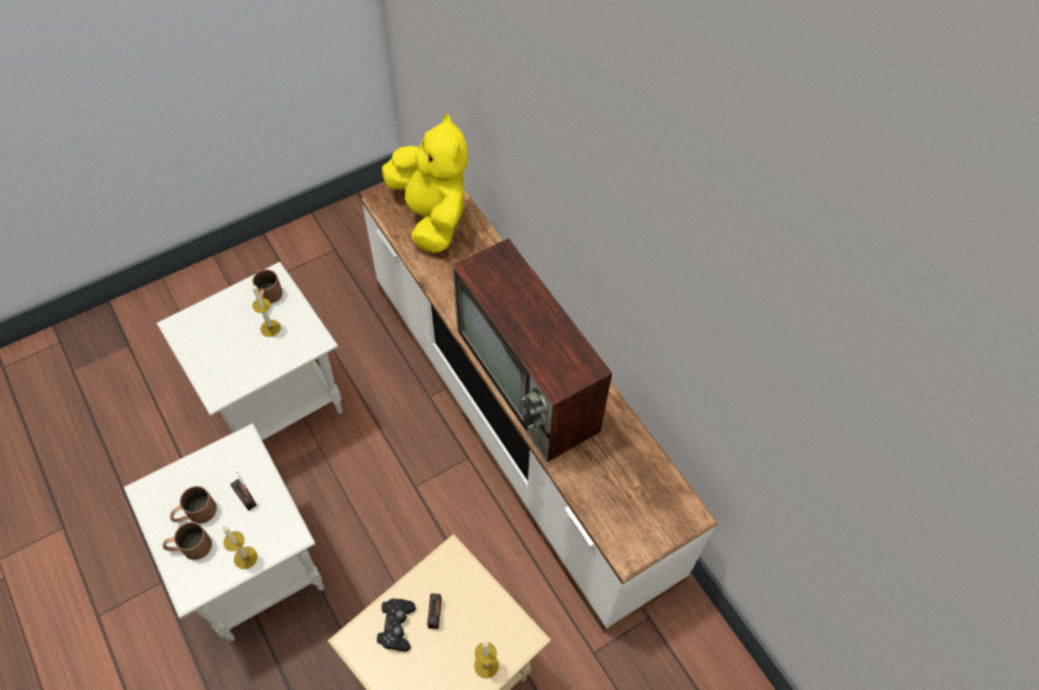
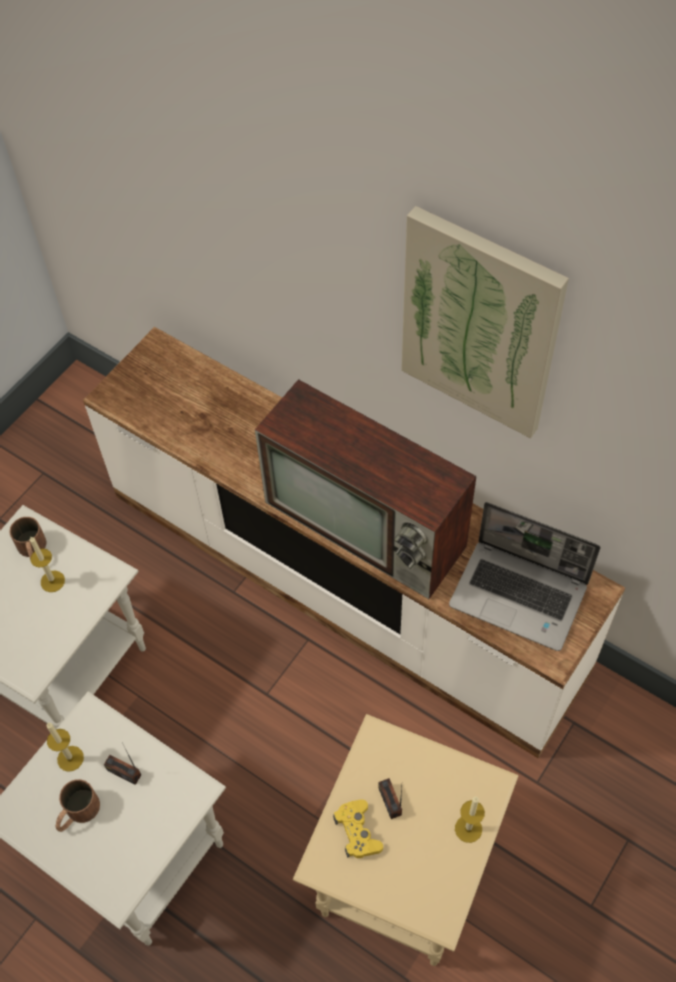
camera: 20 degrees left, 0 degrees up
brown mug [163,522,212,560] -> none
candle [222,526,258,569] -> candle moved to [46,723,84,772]
black game controller [376,598,416,652] -> yellow game controller [333,799,383,858]
yellow plush toy [382,113,468,253] -> none
none -> picture [401,206,569,438]
none -> laptop [449,502,601,651]

